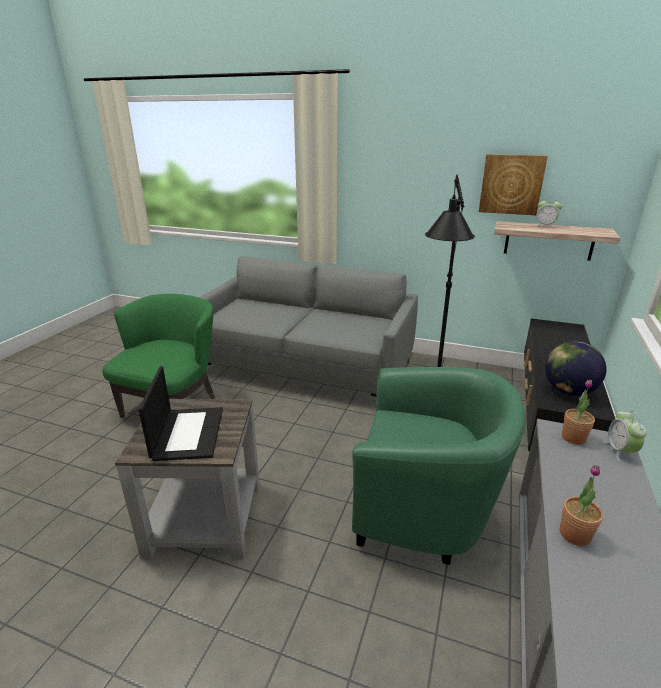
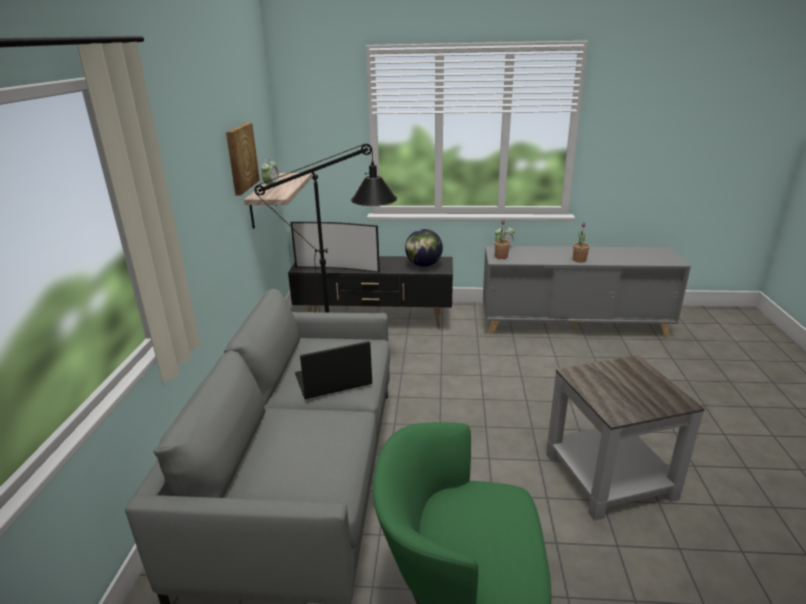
camera: 105 degrees left, 0 degrees up
laptop [138,366,223,461] -> laptop moved to [295,341,372,399]
green armchair [352,367,526,565] -> none
none -> television [291,222,380,272]

